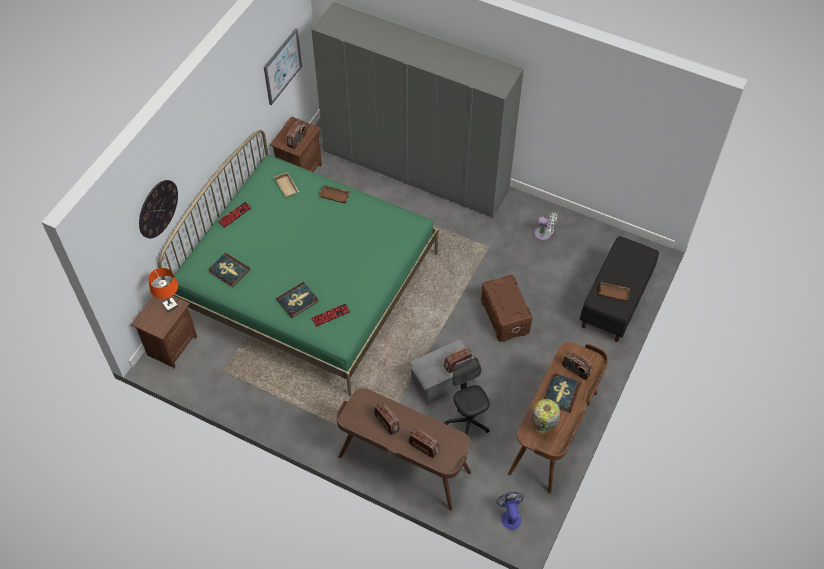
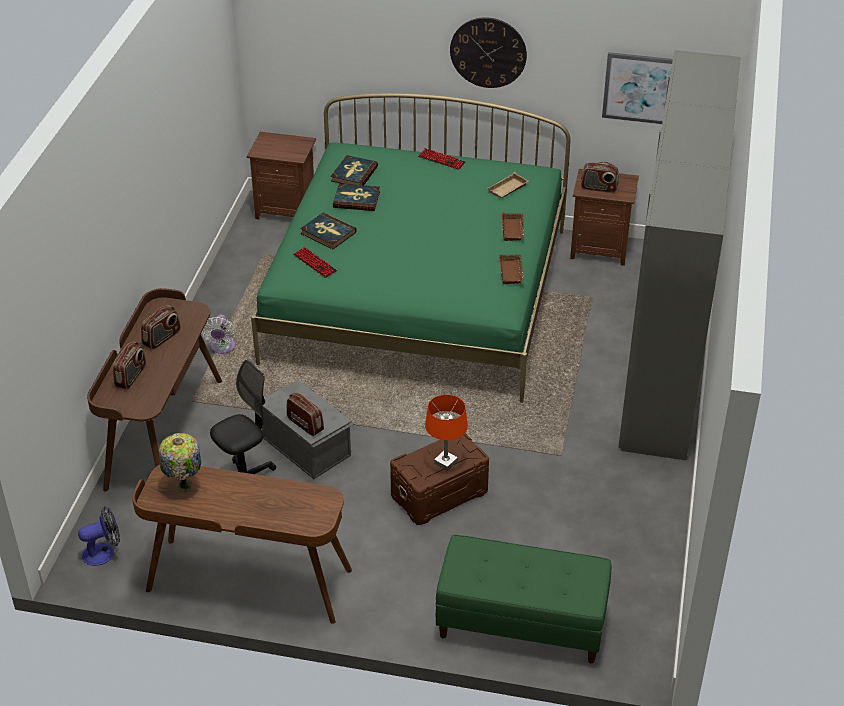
camera: 75 degrees right, 15 degrees down
wall clock [139,180,178,239] -> wall clock moved to [450,17,527,88]
orange table lamp [148,268,178,313] -> orange table lamp moved to [425,395,468,471]
white fan [534,213,557,241] -> white fan moved to [202,314,236,354]
book [544,373,581,413] -> book moved to [333,183,380,211]
radio [562,351,593,380] -> none
black bench [580,236,659,342] -> green bench [436,535,612,664]
brown tray [599,282,630,301] -> brown tray moved to [499,254,524,285]

